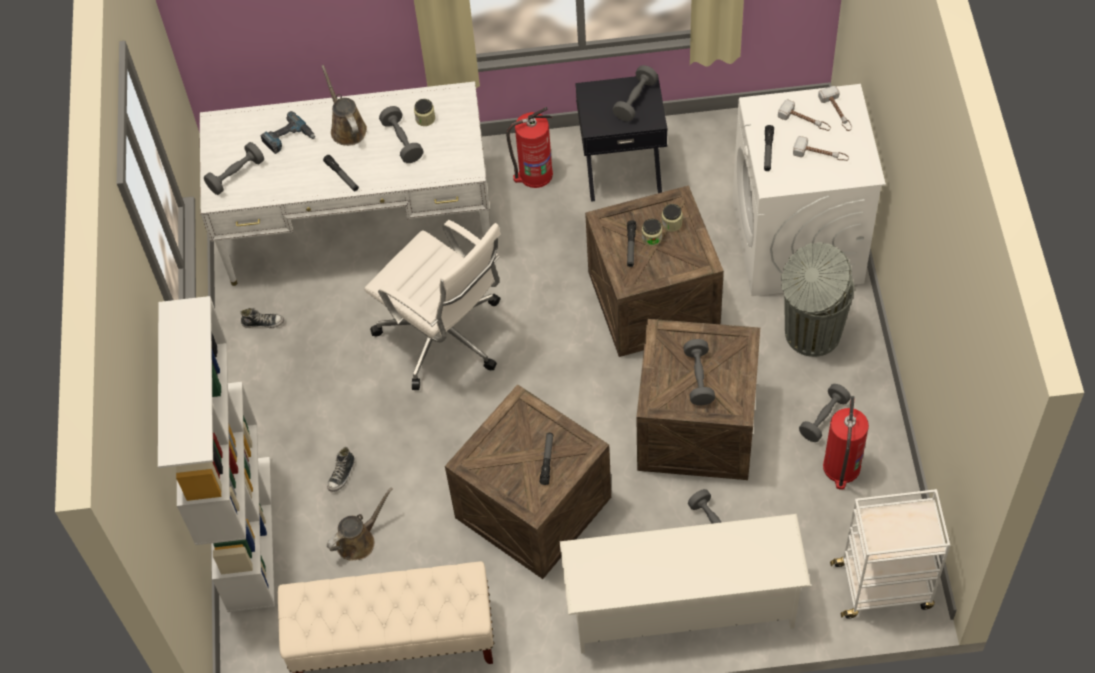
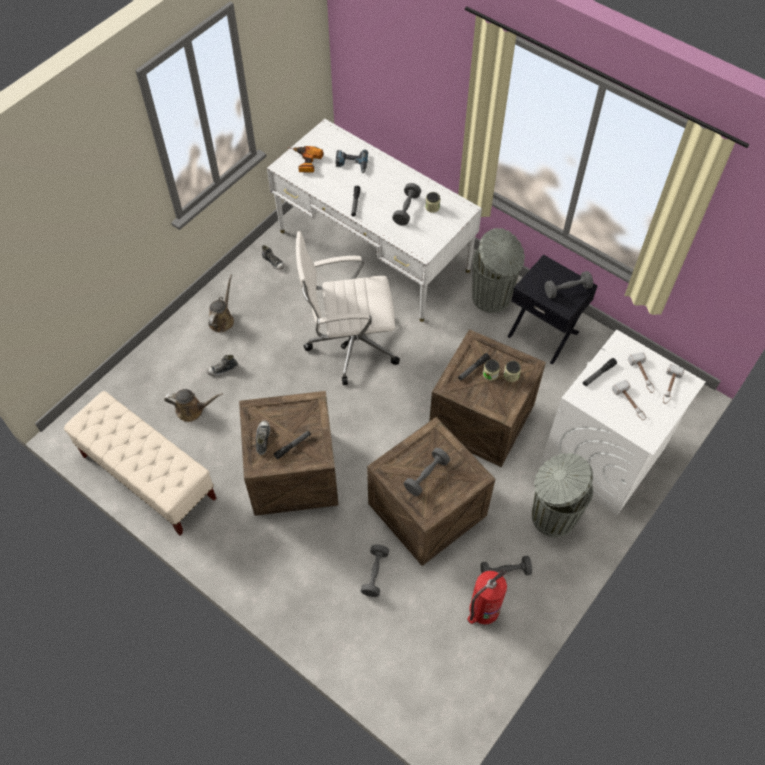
camera: 40 degrees right, 0 degrees up
white bookcase [158,296,275,612] -> none
grey dumbbell [204,142,264,195] -> power drill [288,146,323,172]
brown watering can [322,65,367,146] -> brown watering can moved to [208,275,234,333]
white office chair [364,220,501,390] -> white office chair turned 90 degrees clockwise [296,231,400,385]
fire extinguisher [506,107,553,188] -> grey trash can [472,228,525,313]
white shoe rack [559,514,811,654] -> none
white cart [830,489,950,619] -> none
none -> shoe [256,420,270,455]

